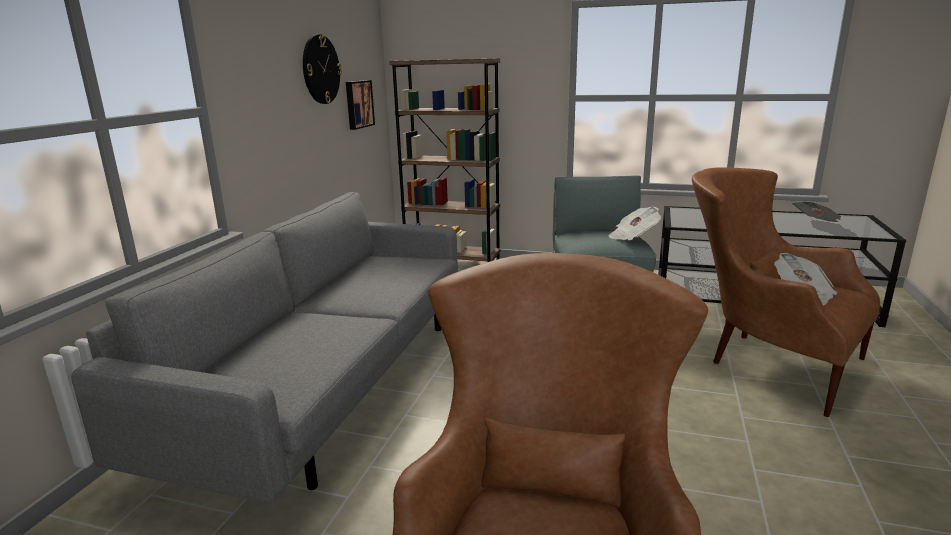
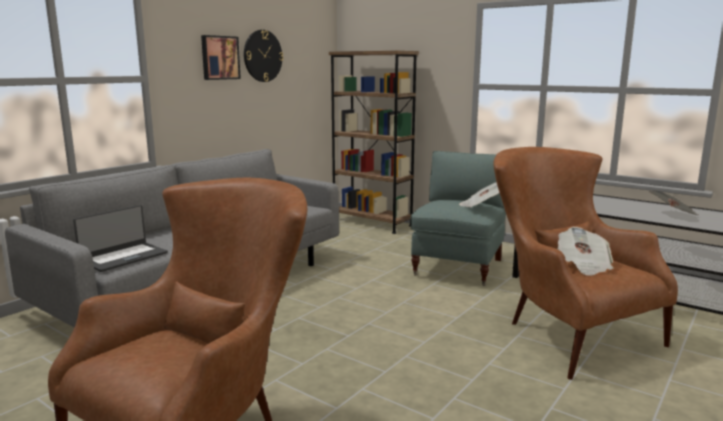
camera: 20 degrees right, 5 degrees down
picture [346,80,375,130] -> picture moved to [201,35,241,80]
none -> laptop [73,205,168,272]

